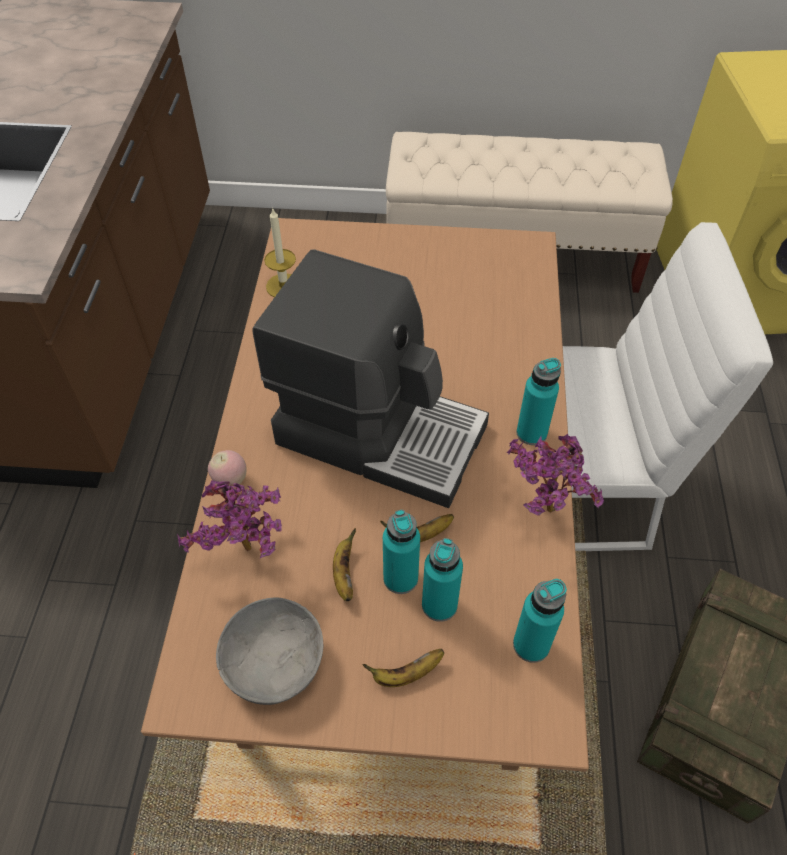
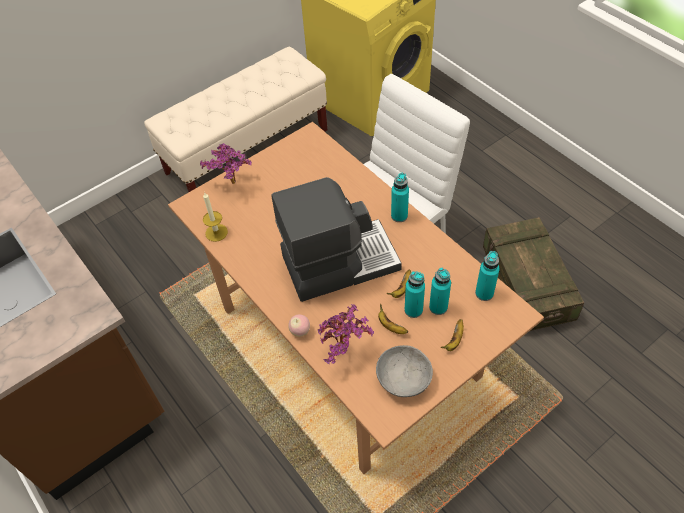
camera: 40 degrees left, 0 degrees up
potted plant [507,434,604,516] -> potted plant moved to [200,143,252,184]

